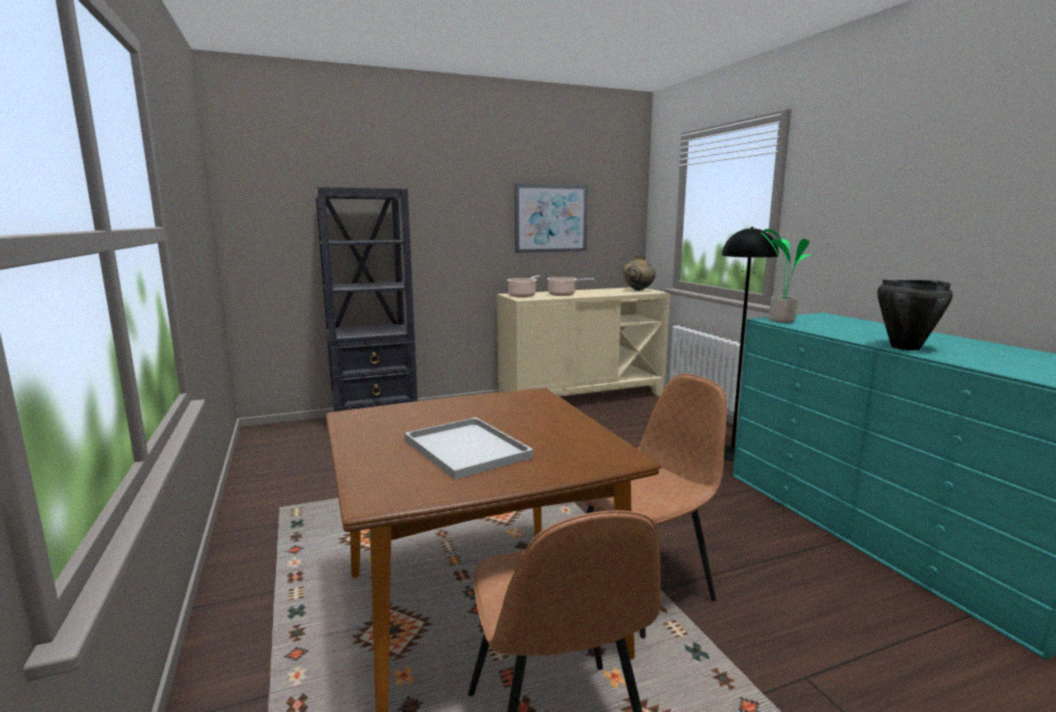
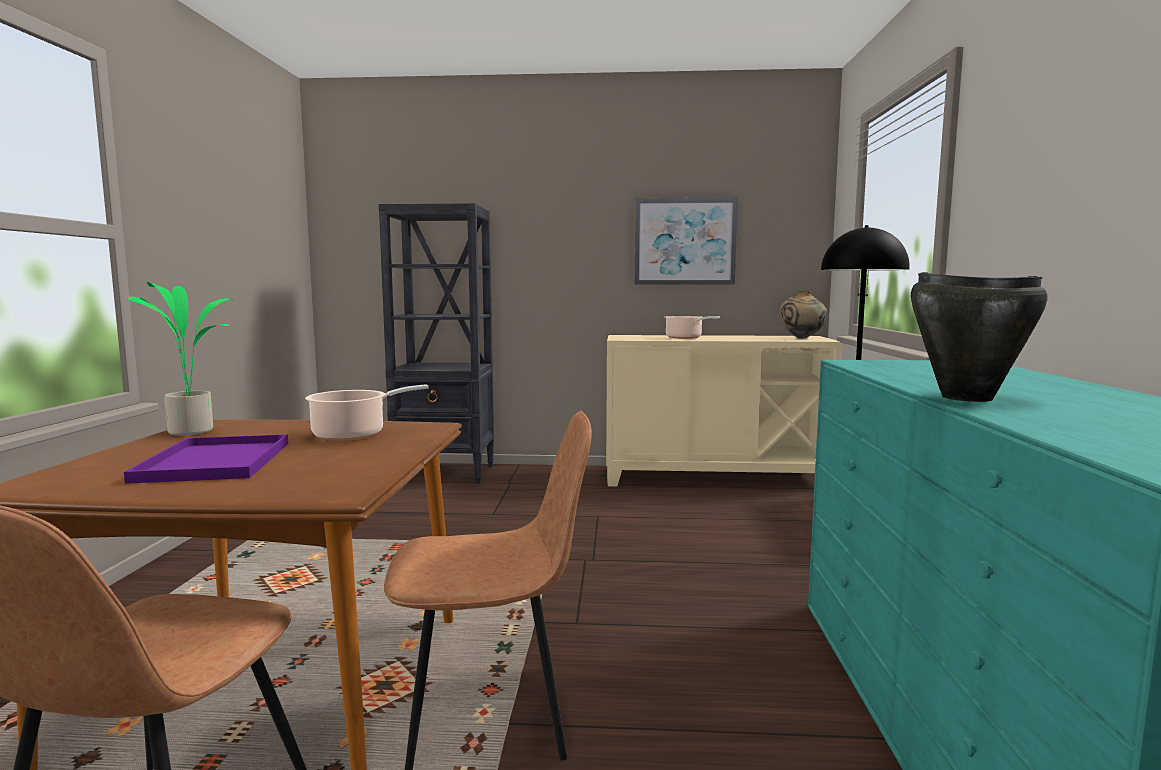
camera: 25 degrees right, 5 degrees down
white tray [404,417,533,480] -> purple tray [124,434,288,484]
cooking pot [507,275,540,297] -> cooking pot moved to [305,384,429,441]
potted plant [759,229,810,323] -> potted plant moved to [127,282,233,436]

